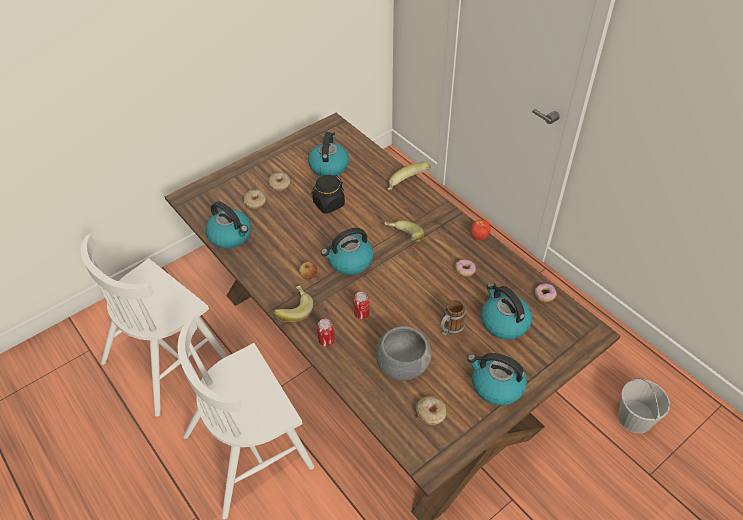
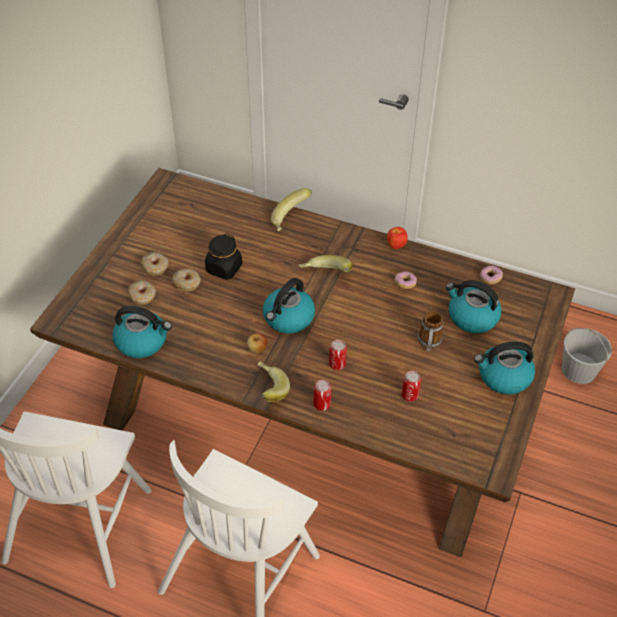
camera: 30 degrees left, 0 degrees up
kettle [308,132,349,176] -> none
grey bowl [376,326,431,381] -> can [402,371,421,401]
donut [416,396,447,425] -> donut moved to [172,269,201,292]

